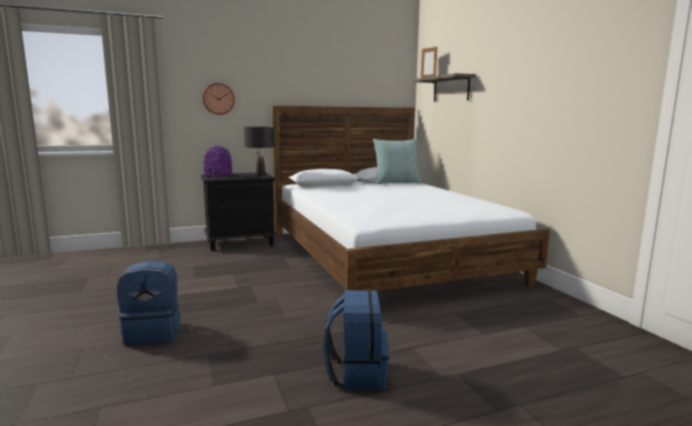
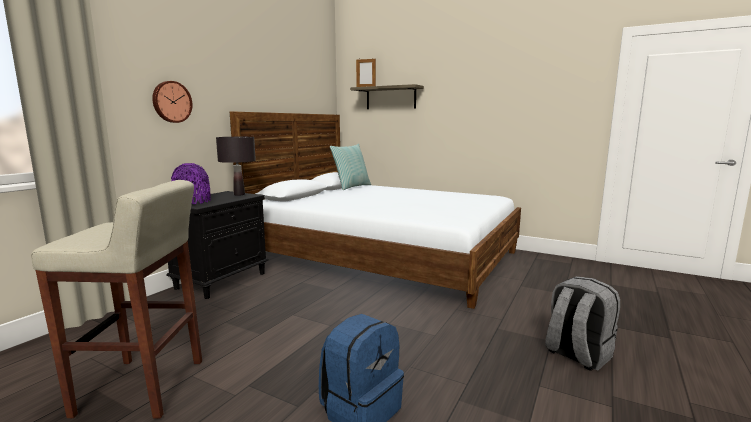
camera: 40 degrees left, 0 degrees up
blue backpack [323,290,390,390] -> grey backpack [545,276,620,371]
none -> beige stool [31,180,202,419]

